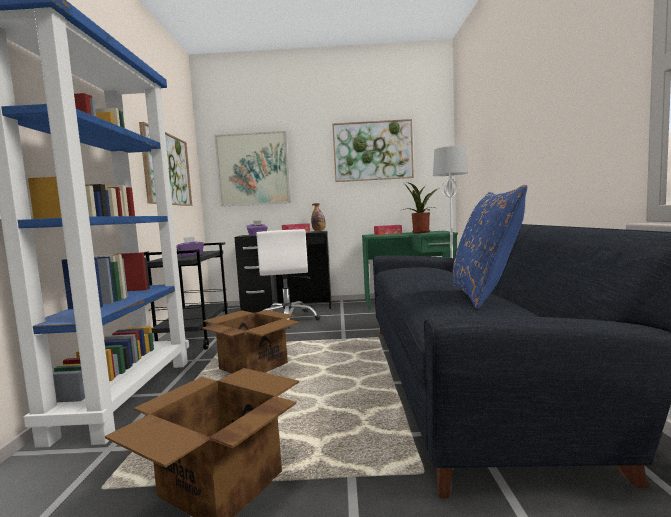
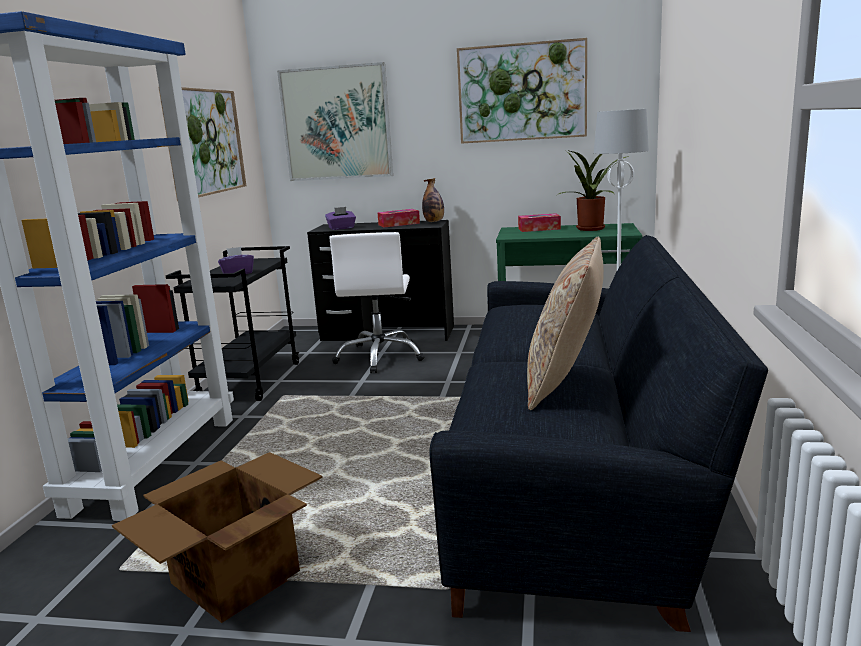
camera: 10 degrees right, 10 degrees up
cardboard box [202,310,300,374] -> none
blue pillow [453,185,527,309] -> beige pillow [527,237,604,410]

